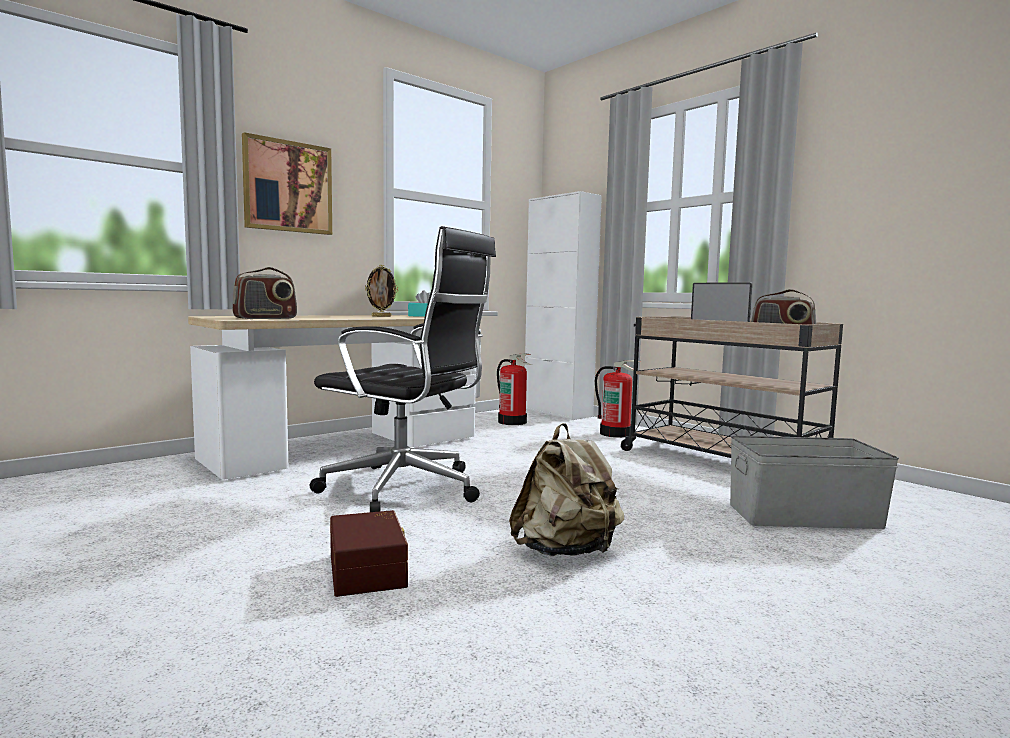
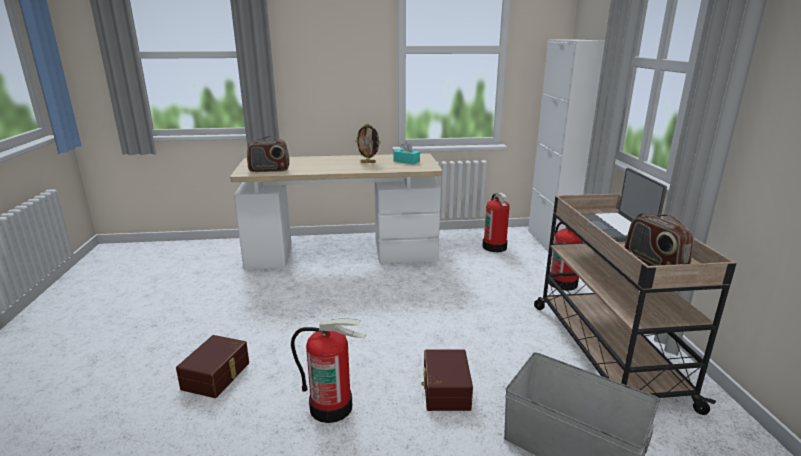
camera: 35 degrees right, 15 degrees up
picture [242,132,332,235] -> none
black office chair [309,226,496,512] -> none
beige backpack [509,423,624,556] -> fire extinguisher [291,319,366,423]
none -> brown storage box [421,349,473,411]

